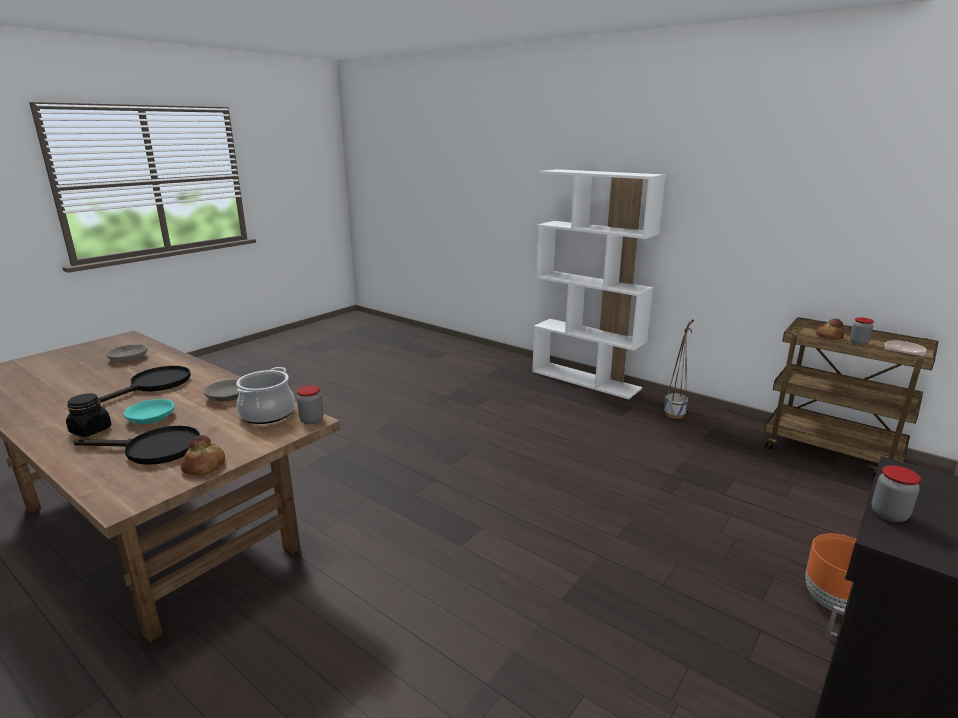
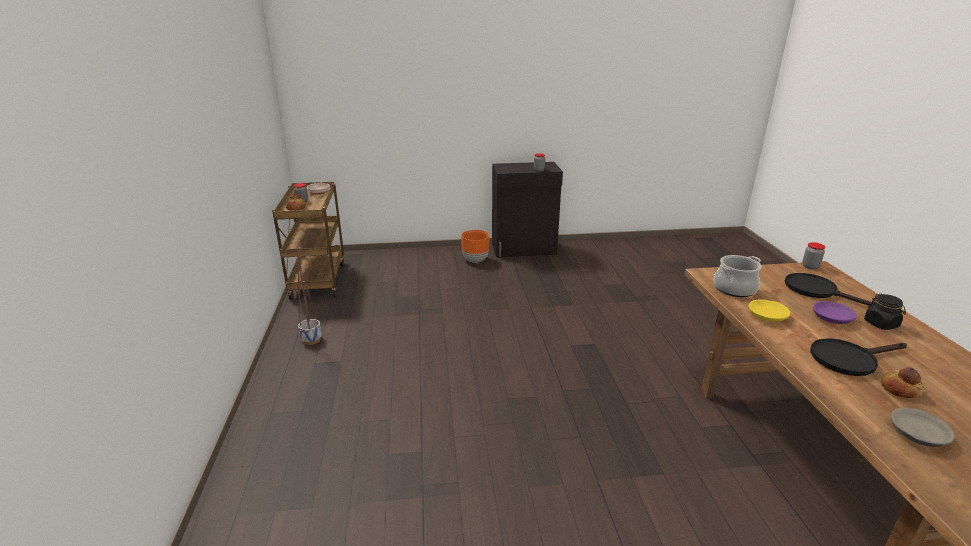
camera: 135 degrees left, 5 degrees up
turquoise bowl [124,399,175,424] -> purple bowl [813,301,857,324]
bread [180,435,225,475] -> bread moved to [881,367,924,398]
grey bowl [203,380,239,402] -> yellow bowl [749,299,790,322]
jar [297,385,323,424] -> jar moved to [802,242,825,269]
white bookcase [532,169,666,399] -> none

